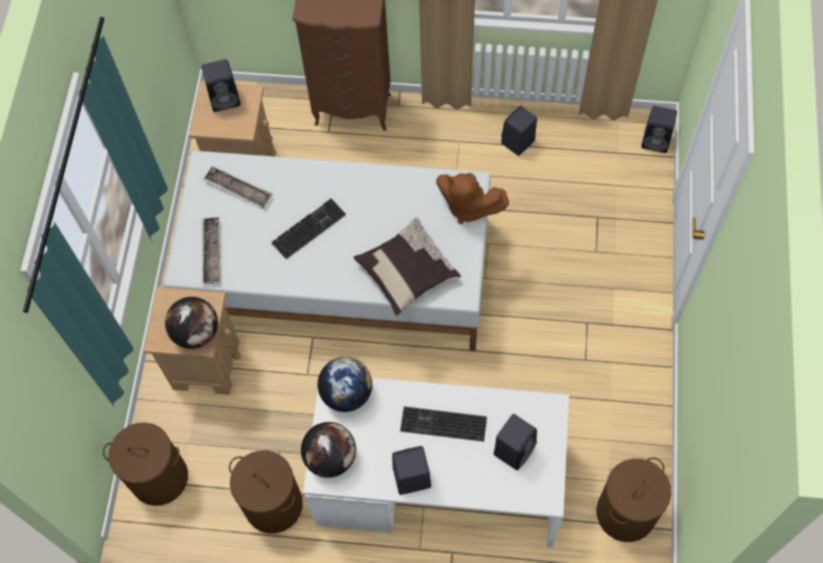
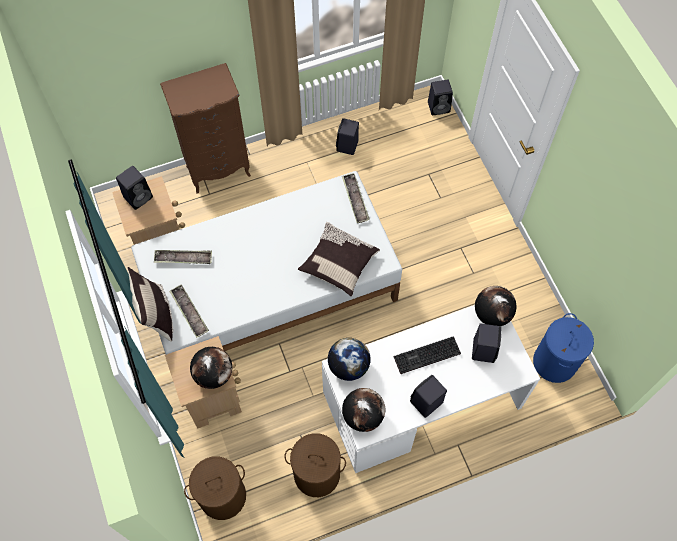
camera: 30 degrees left, 0 degrees up
keyboard [272,198,346,259] -> none
brown plush toy [436,173,509,224] -> tray [342,173,370,223]
brown laundry basket [596,457,671,542] -> blue laundry basket [533,313,594,383]
none -> pillow [127,267,174,342]
none -> globe [475,286,516,326]

